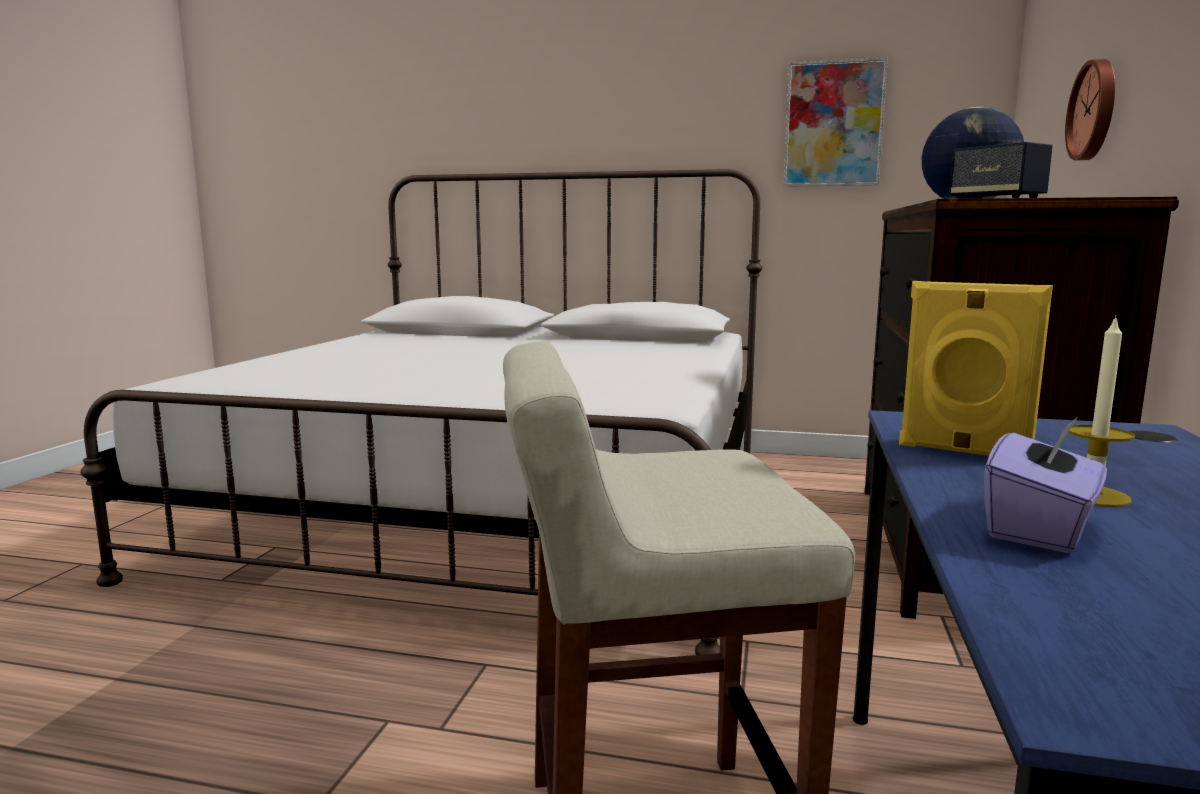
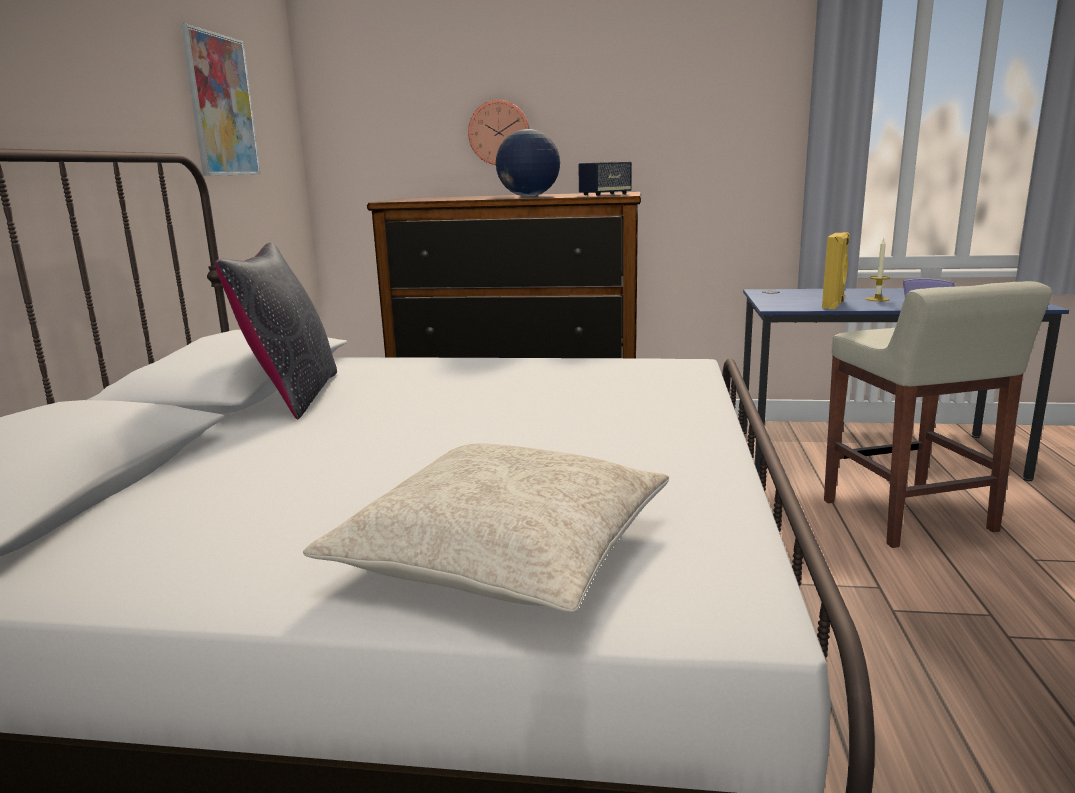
camera: 95 degrees left, 5 degrees up
none -> black pillow [215,243,337,420]
none -> beige pillow [303,443,669,612]

